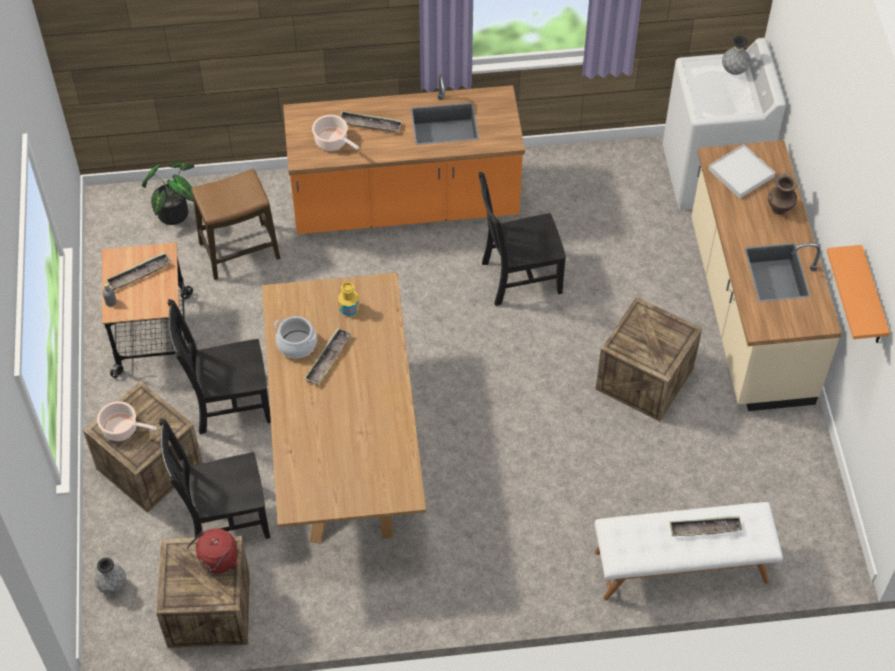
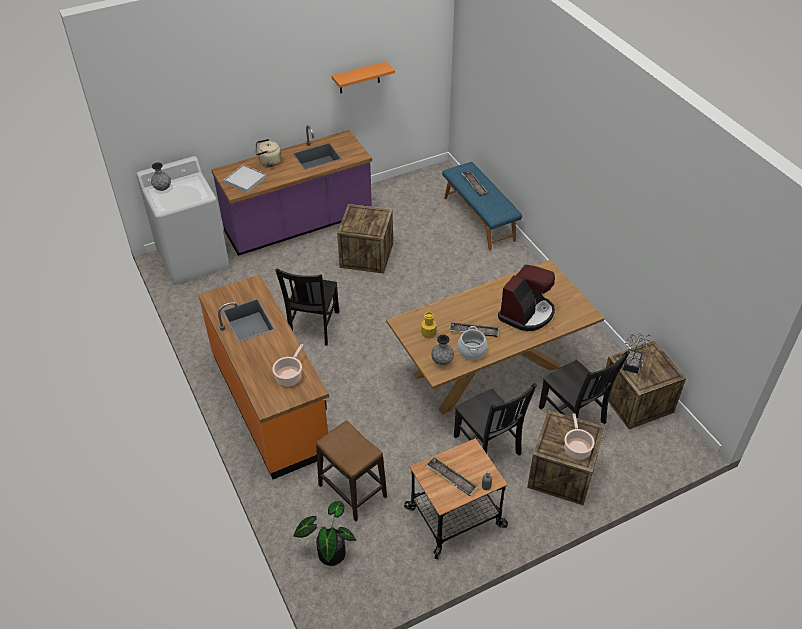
camera: 110 degrees left, 10 degrees down
grey vase [95,558,126,594] -> grey vase moved to [431,335,454,365]
red kettle [187,528,238,574] -> potted plant [623,331,651,374]
tray [339,111,402,132] -> none
black chair [479,172,566,306] -> black chair turned 45 degrees clockwise [275,269,340,346]
white bench [595,502,783,600] -> blue bench [442,162,522,251]
beige counter [691,140,842,411] -> purple counter [211,125,372,256]
brown vase [768,173,798,215] -> beige kettle [255,139,281,167]
none -> coffee machine [498,265,555,331]

